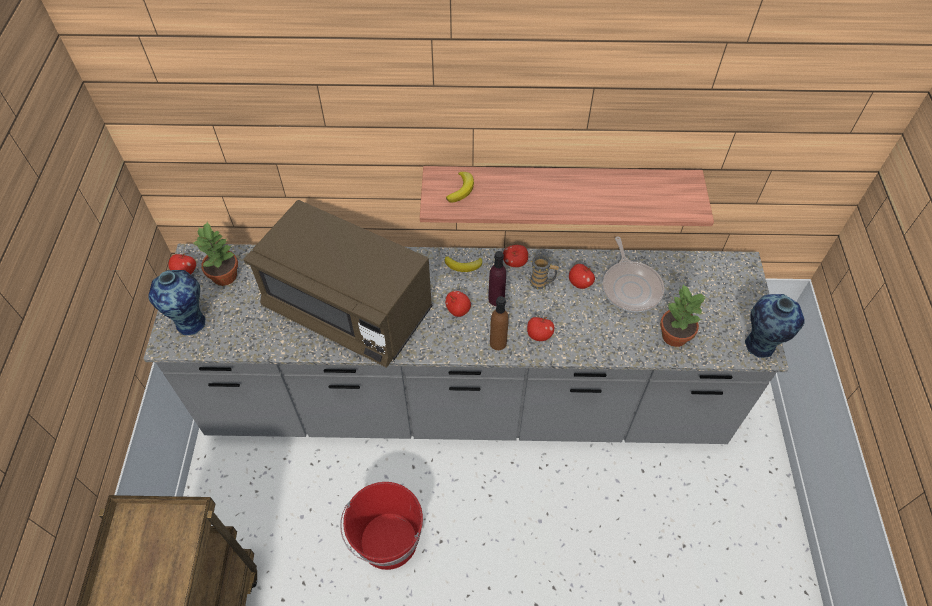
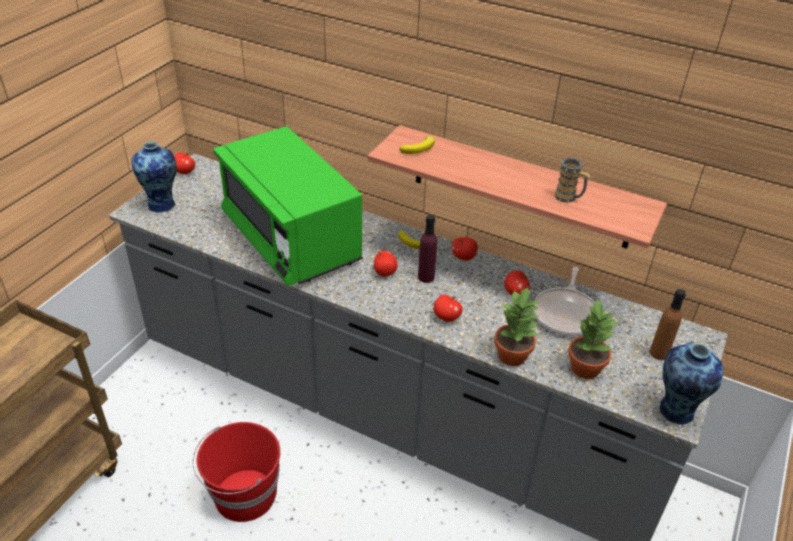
camera: 25 degrees right, 15 degrees down
potted plant [192,222,238,286] -> potted plant moved to [494,287,539,366]
brown microwave [244,200,433,368] -> green microwave [213,126,363,286]
brown bottle [490,296,509,350] -> brown bottle moved to [650,289,686,360]
mug [528,255,559,289] -> mug moved to [554,158,590,203]

